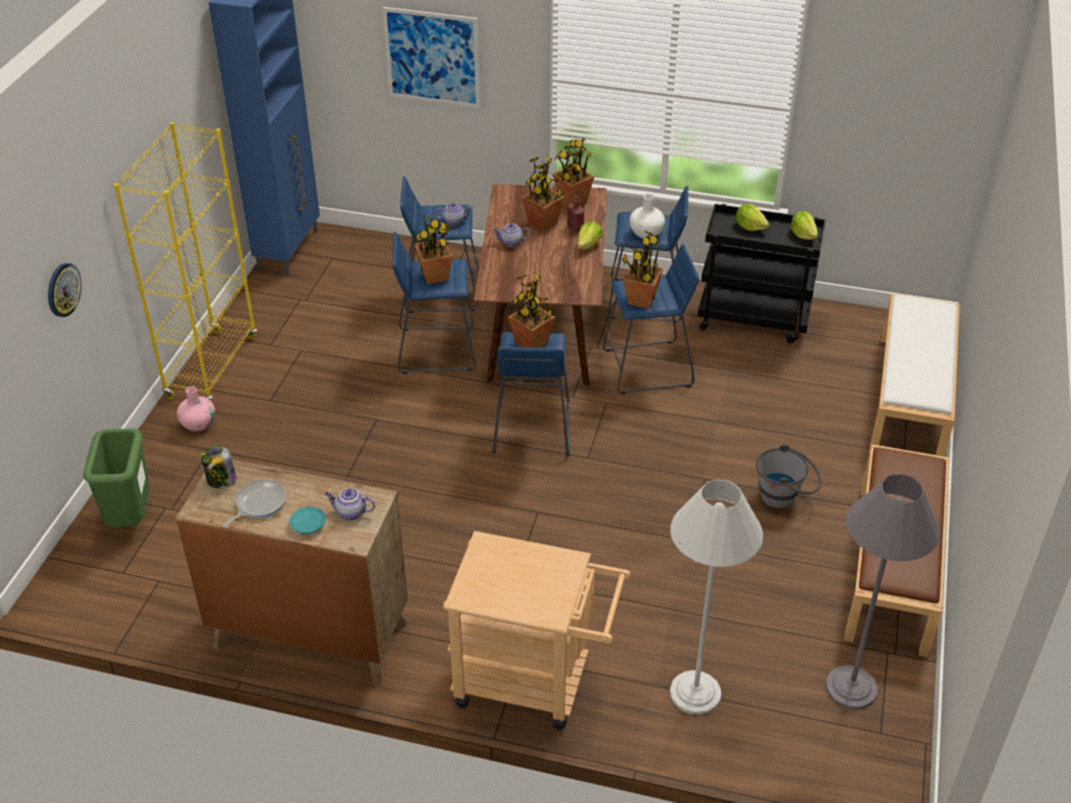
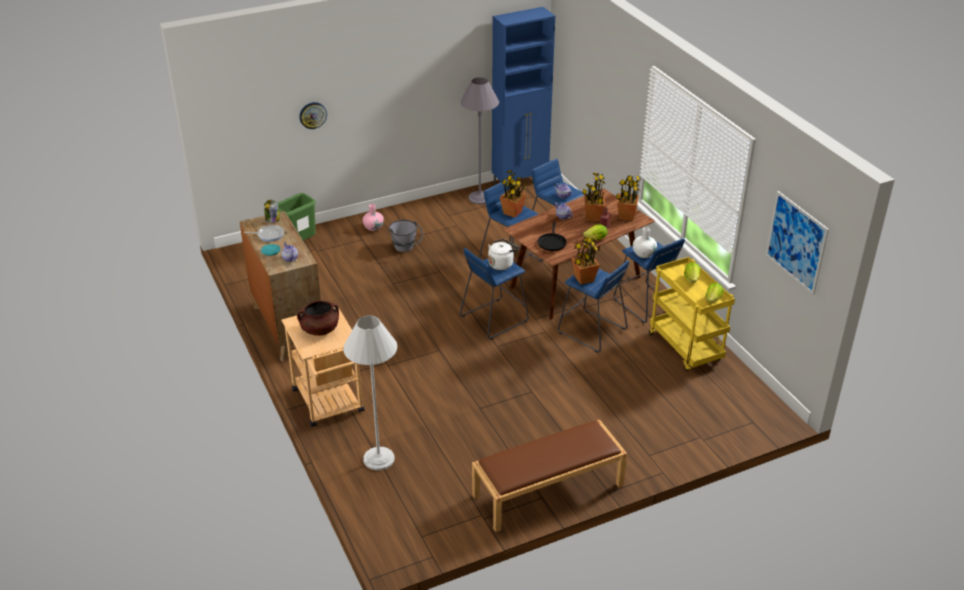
camera: 50 degrees right, 5 degrees down
yellow bookcase [114,122,257,402] -> none
picture [383,7,480,108] -> picture moved to [765,191,829,295]
potted plant [508,272,555,348] -> white kettle [488,239,519,270]
black cart [698,204,826,344] -> yellow cart [649,257,735,371]
grey bucket [756,444,821,508] -> grey bucket moved to [389,220,423,252]
grey floor lamp [825,474,940,709] -> grey floor lamp moved to [460,77,499,204]
white bench [869,294,960,457] -> none
none -> brown cooking pot [297,300,339,336]
none -> black frying pan [538,222,567,251]

